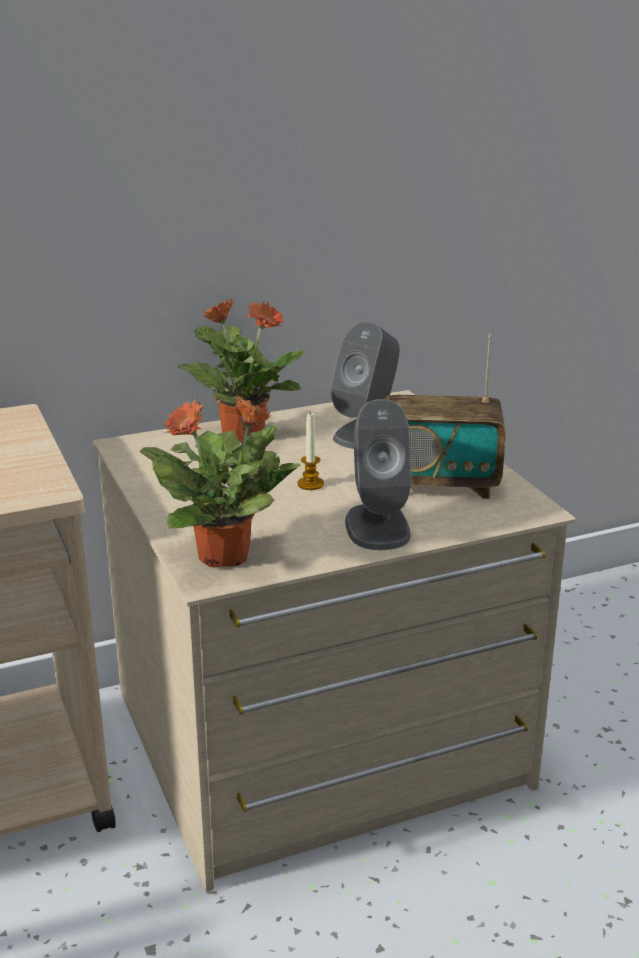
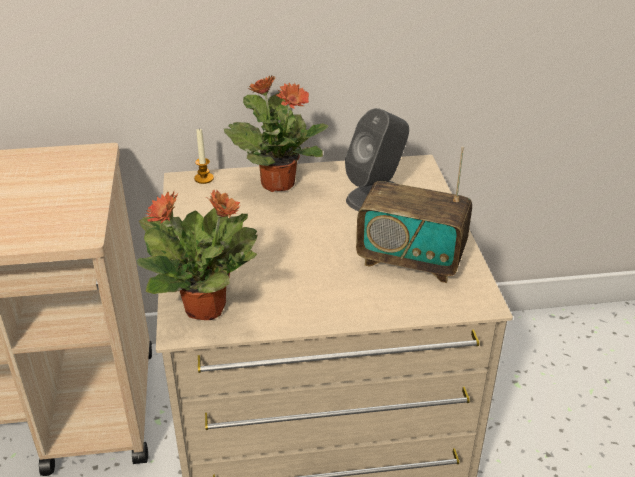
camera: 15 degrees right, 10 degrees up
candle [298,411,324,490] -> candle moved to [194,129,214,184]
grey speaker [345,399,411,550] -> none

